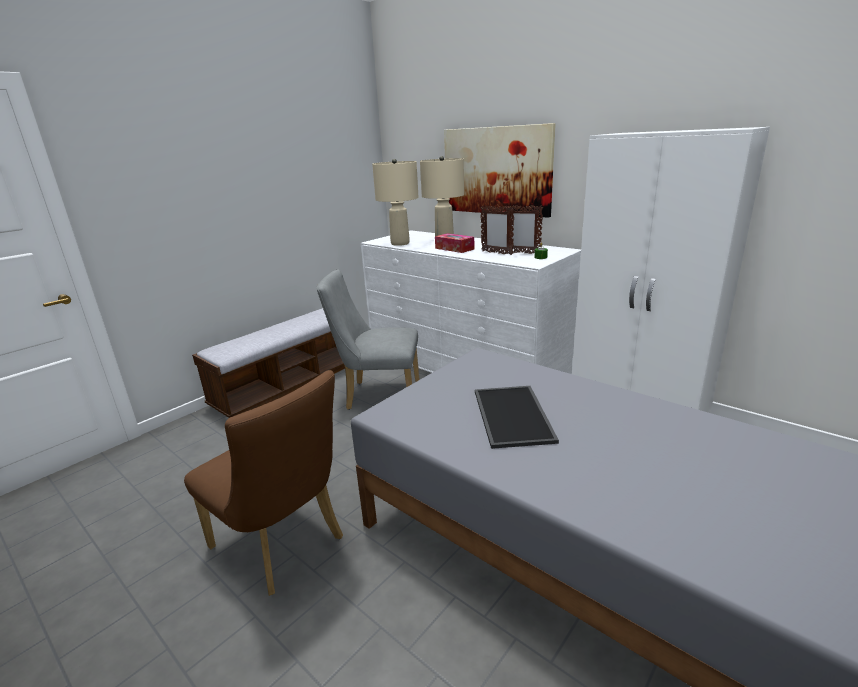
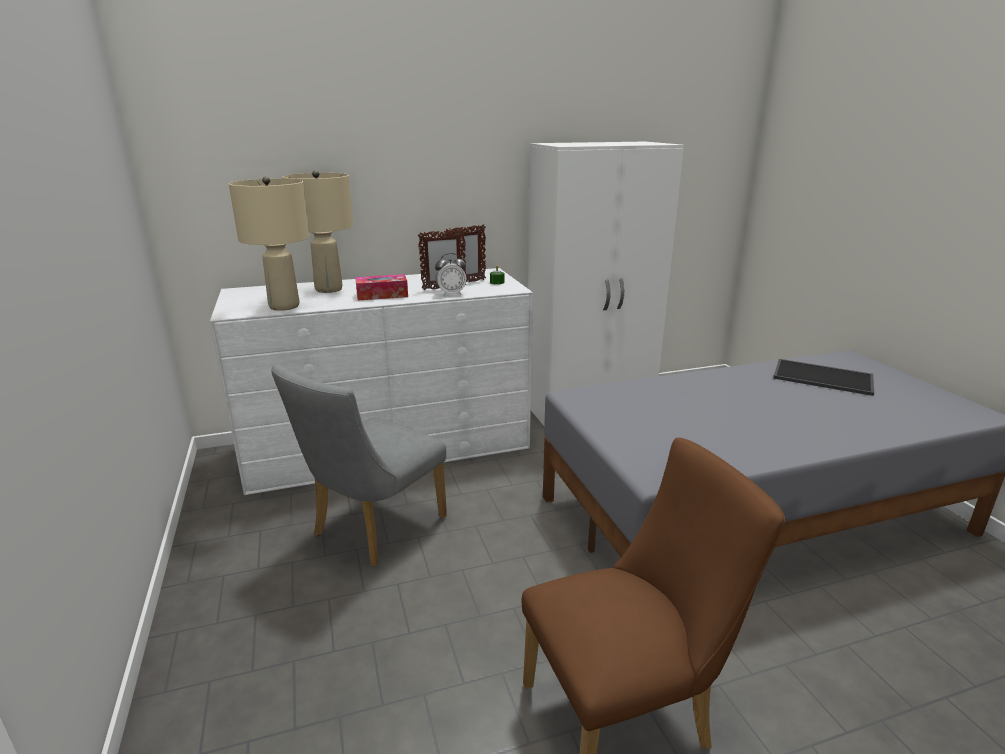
camera: 60 degrees left, 0 degrees up
bench [192,308,345,418] -> none
picture [444,123,556,218] -> none
tray [475,386,559,449] -> tray moved to [773,359,874,396]
none -> alarm clock [435,253,466,296]

